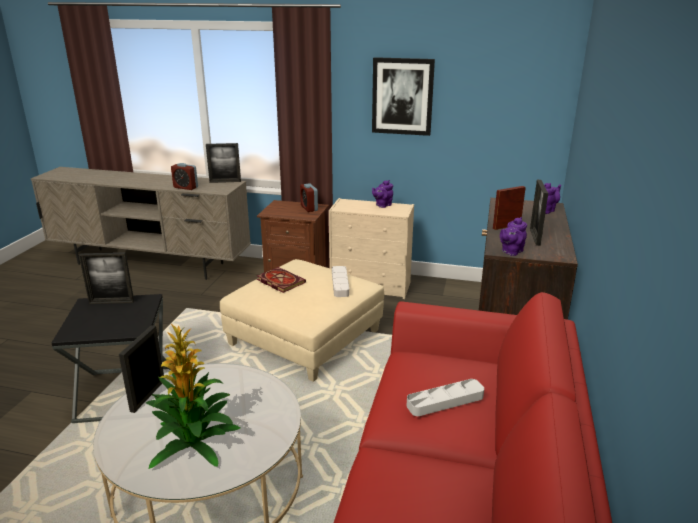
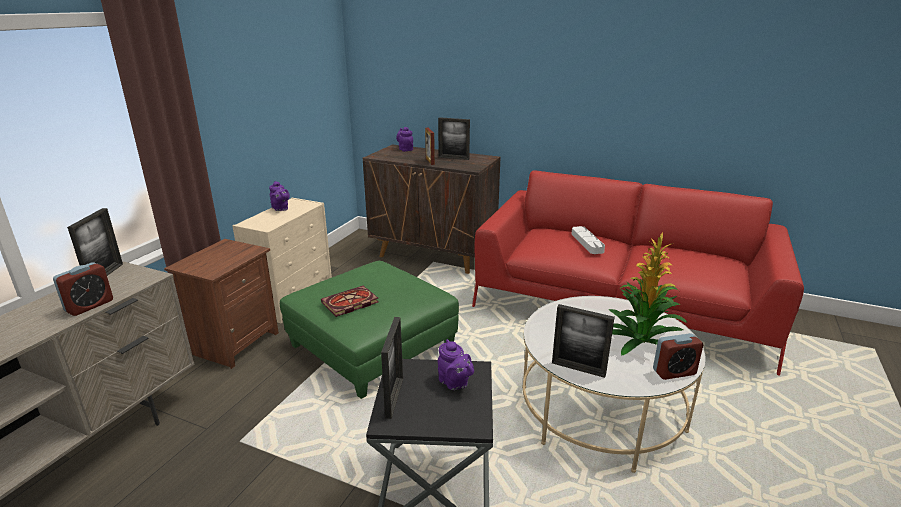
camera: 80 degrees left, 0 degrees up
beige ottoman [220,259,384,382] -> green ottoman [280,261,459,399]
alarm clock [300,183,318,212] -> alarm clock moved to [653,333,703,380]
grey tray [332,266,349,297] -> none
picture [372,57,435,136] -> none
purple teapot [500,217,527,256] -> purple teapot moved to [438,339,474,390]

